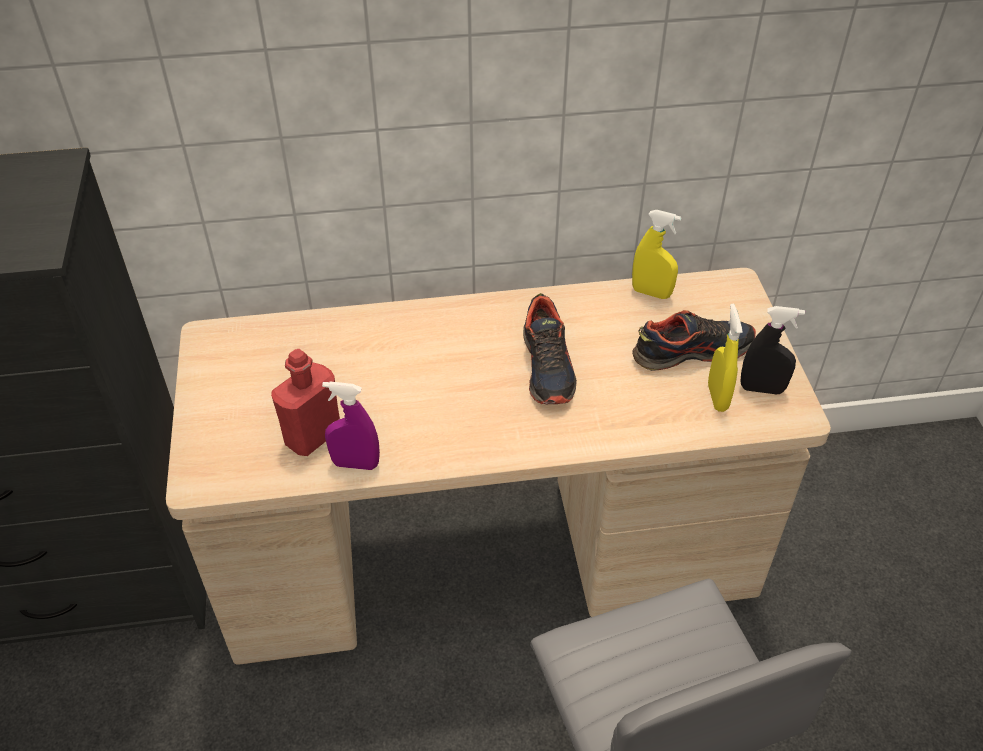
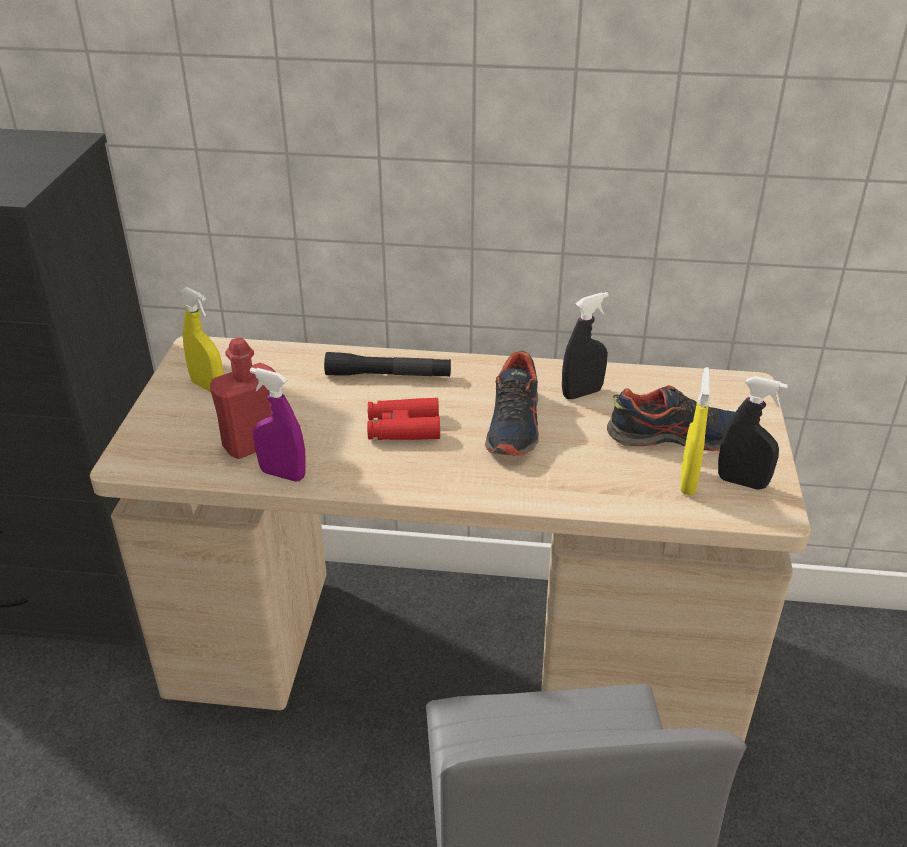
camera: 15 degrees right, 10 degrees down
yellow spray bottle [632,210,681,299] -> yellow spray bottle moved to [180,287,223,392]
none -> black flashlight [324,352,451,377]
none -> red binoculars [367,398,440,440]
none -> black spray bottle [562,292,609,399]

